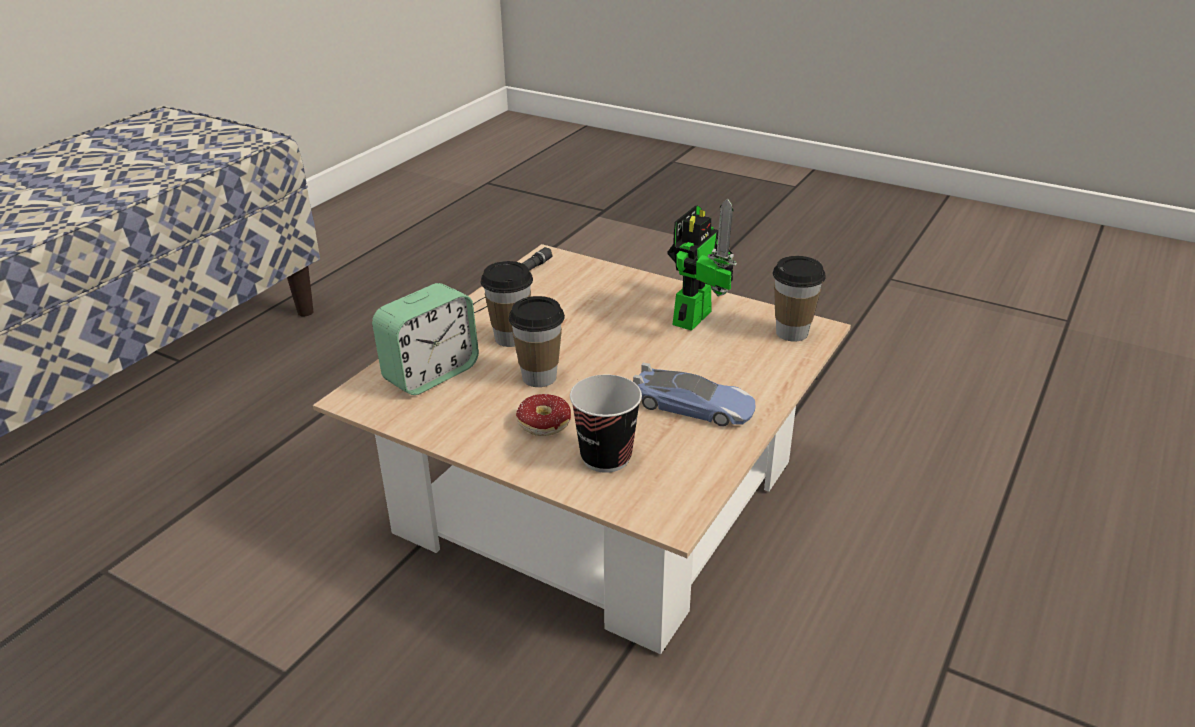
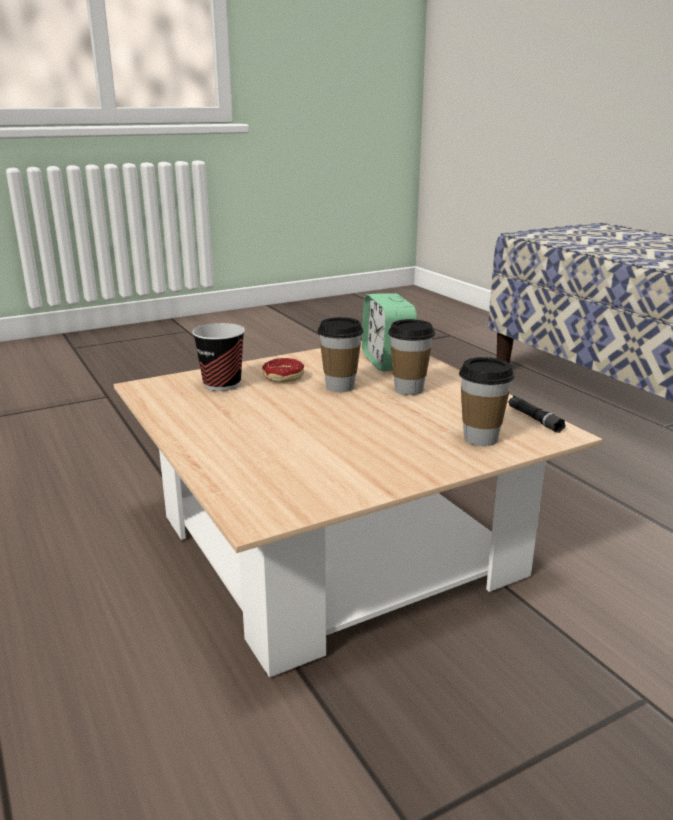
camera: 120 degrees right, 10 degrees down
toy car [633,363,755,426] -> none
toy robot [668,199,737,331] -> none
cup [773,256,826,342] -> cup moved to [459,357,515,446]

